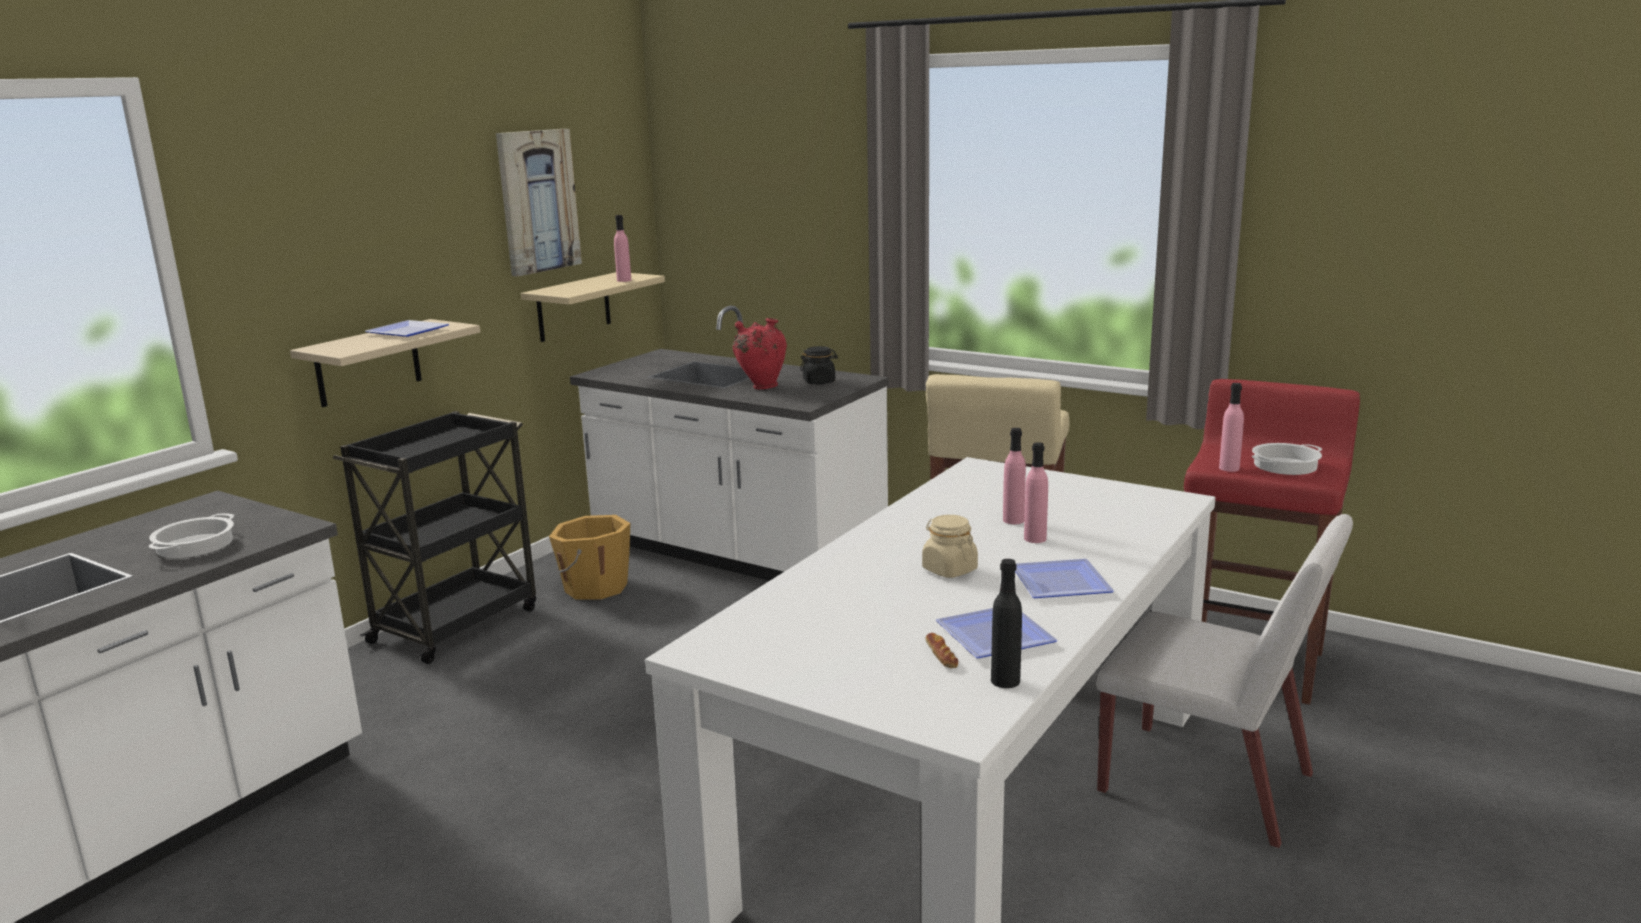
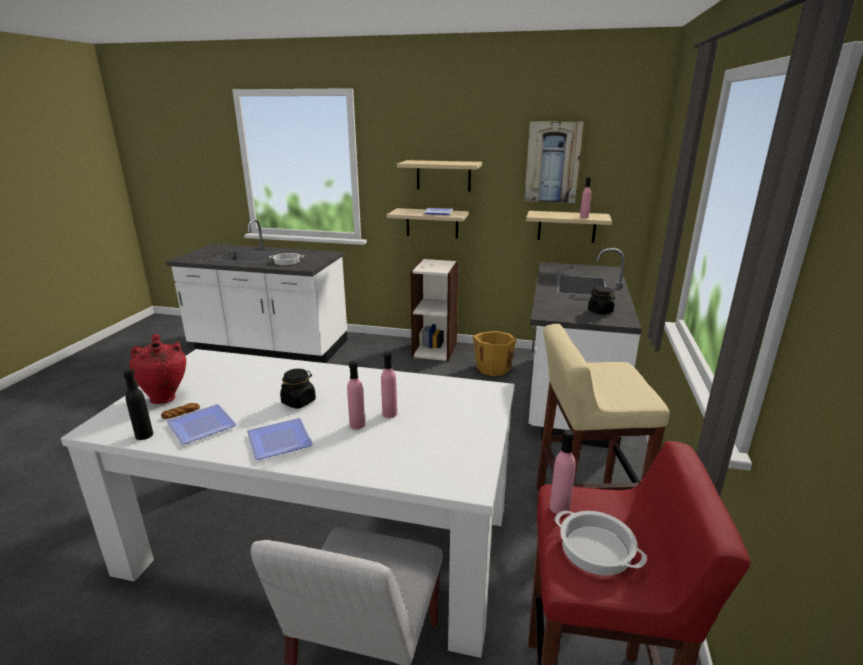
camera: 70 degrees right, 5 degrees up
black cart [333,411,536,664] -> bookcase [411,259,458,361]
red vase [733,318,787,389] -> red vase moved to [129,334,186,404]
beige jar [922,515,978,578] -> black jar [280,369,316,409]
none -> beige shelf [397,160,482,192]

